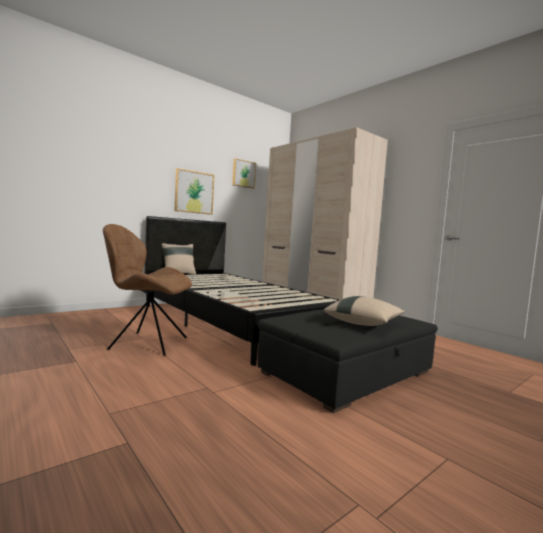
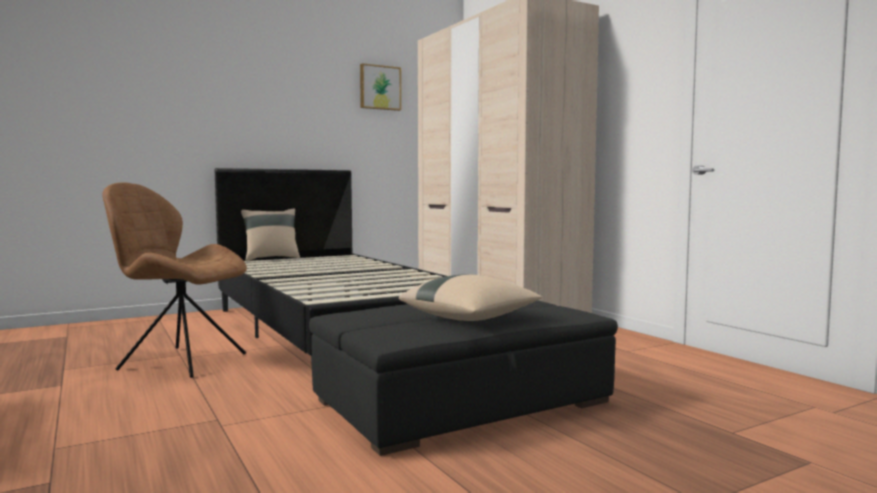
camera: 10 degrees right, 0 degrees up
picture [174,168,214,215] -> none

